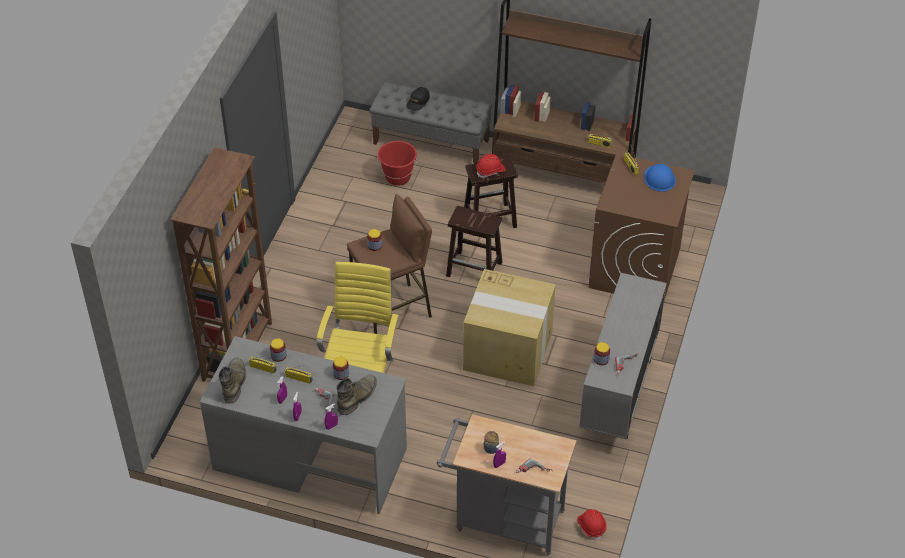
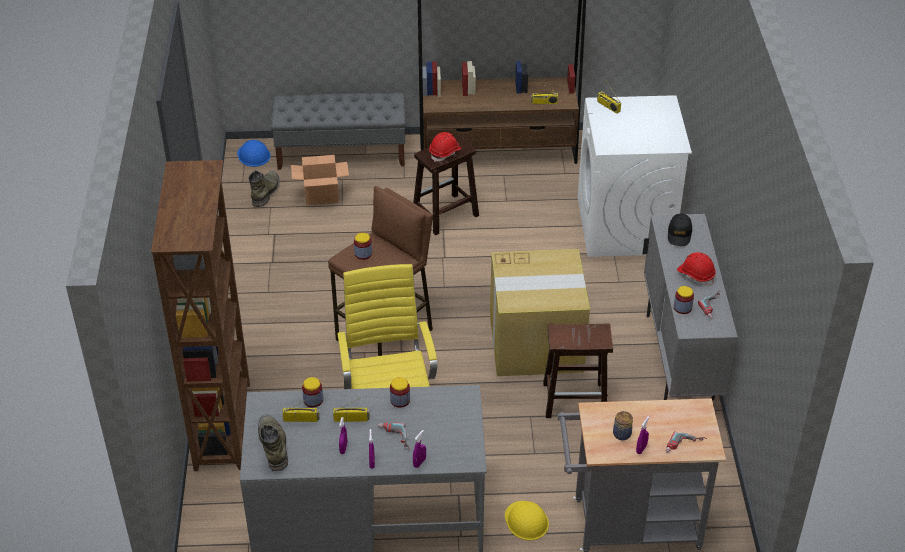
camera: 20 degrees left, 5 degrees down
green boot [337,374,377,415] -> green boot moved to [249,171,280,207]
red bucket [377,141,417,186] -> cardboard box [291,155,349,205]
black cap [406,87,430,111] -> black cap moved to [668,214,692,246]
brown stool [446,206,502,277] -> brown stool moved to [543,324,613,418]
red hard hat [577,509,607,540] -> red hard hat moved to [677,252,716,286]
brown washing machine [588,154,695,300] -> white washing machine [578,95,692,257]
blue hard hat [644,164,676,192] -> blue hard hat moved to [237,140,271,167]
none -> yellow hard hat [505,501,549,540]

